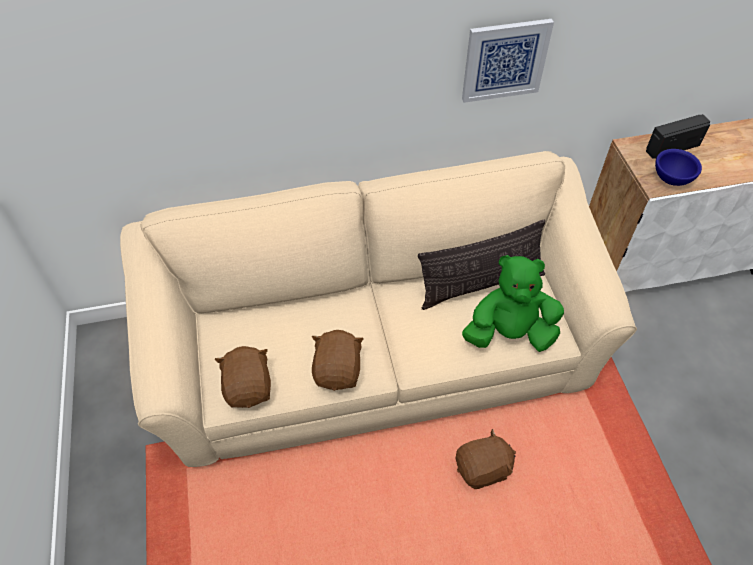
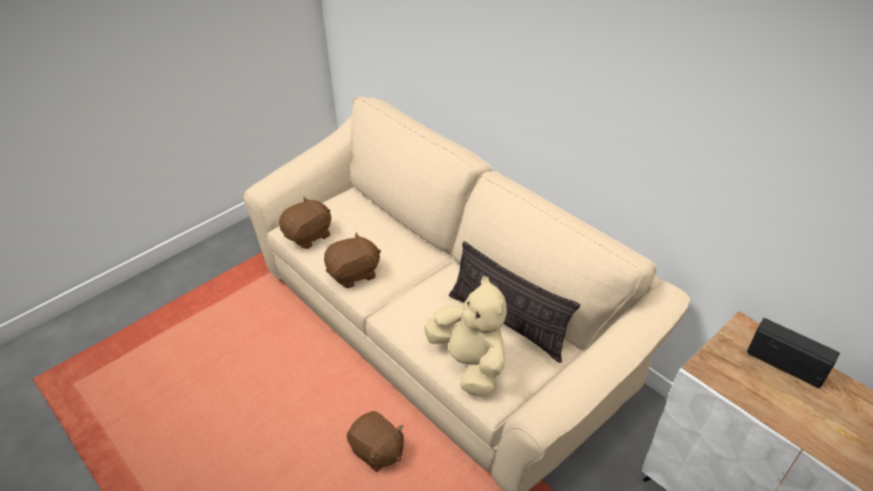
camera: 60 degrees right, 10 degrees down
picture [462,19,554,103] -> none
green plush toy [462,255,564,352] -> beige plush toy [424,275,507,397]
blue bowl [655,149,702,186] -> none

